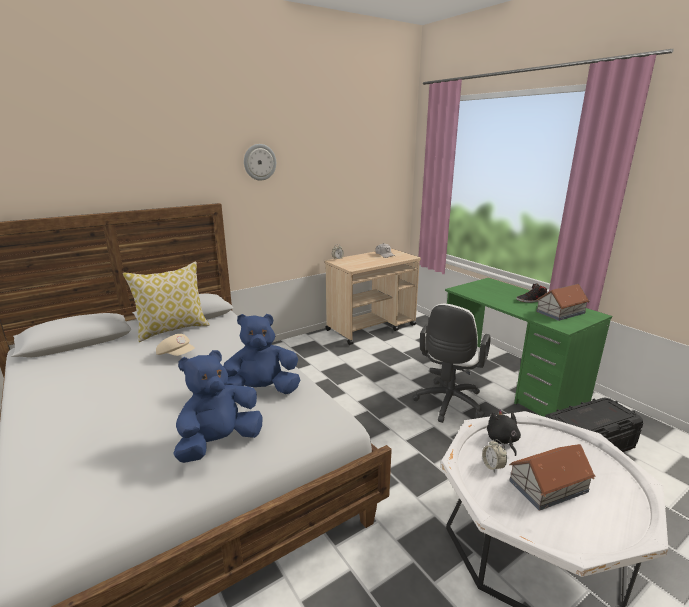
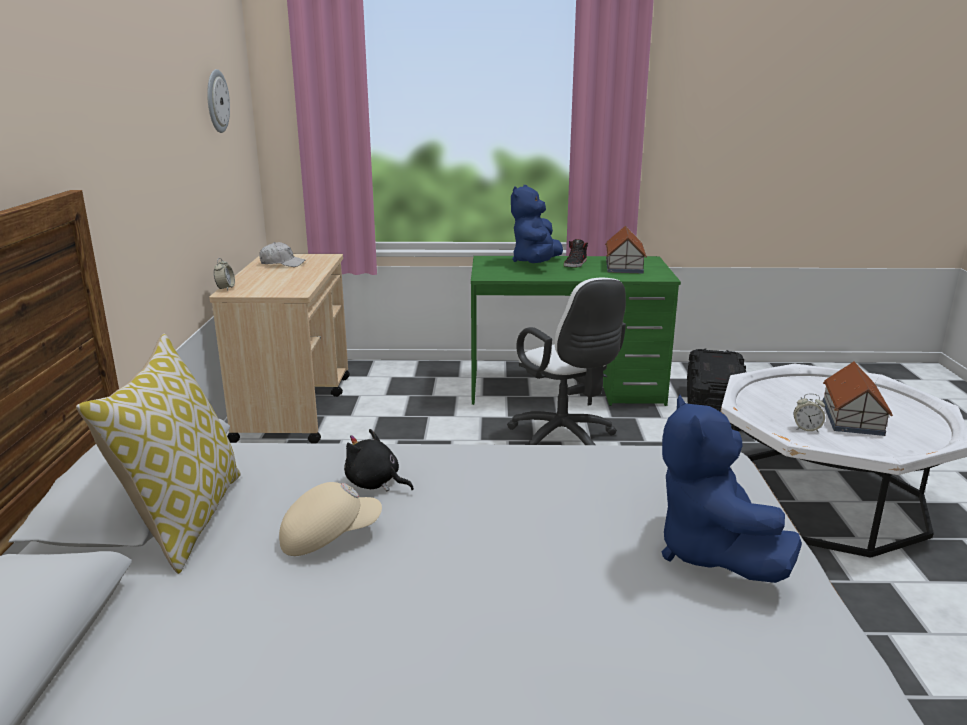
camera: 55 degrees left, 0 degrees up
blue plush toy [223,314,300,394] -> blue plush toy moved to [511,185,563,263]
wall clock [244,144,276,181] -> wall clock moved to [207,69,230,133]
black plush toy [487,409,521,456] -> black plush toy moved to [344,429,414,491]

